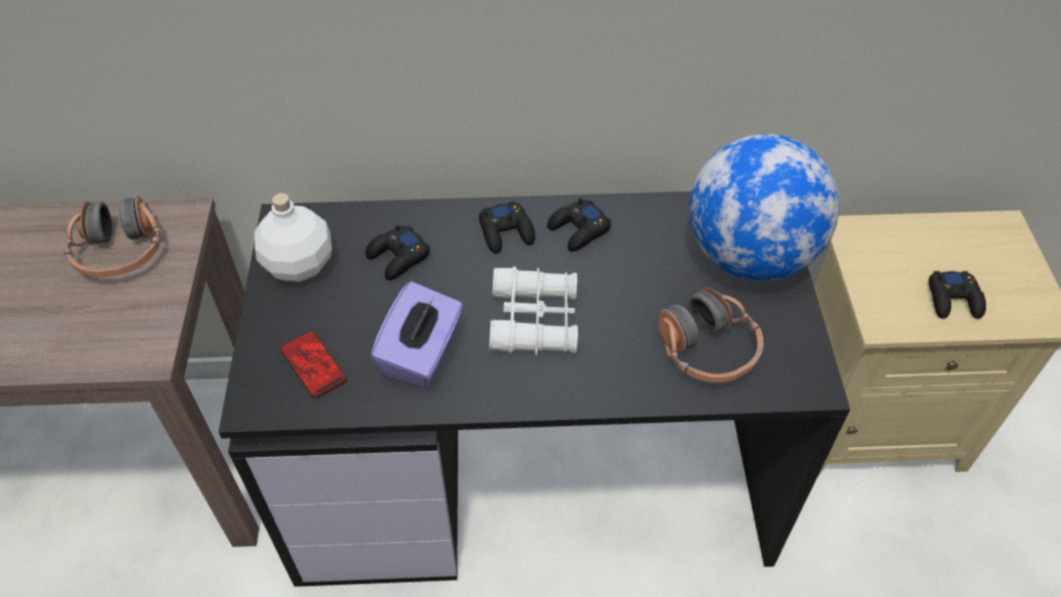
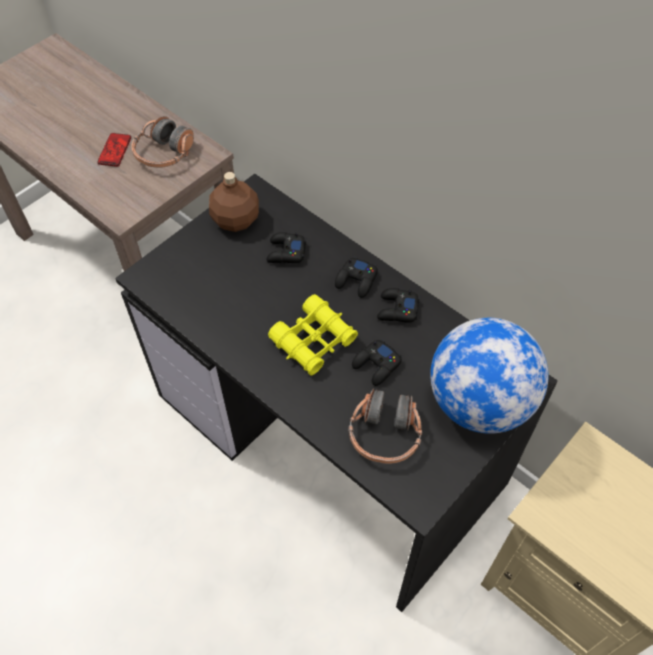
camera: 45 degrees right, 5 degrees up
white bottle [254,193,332,282] -> brown bottle [209,172,259,232]
phone [280,331,347,398] -> phone moved to [97,133,131,167]
purple tissue box [371,281,463,389] -> none
white binoculars [489,266,578,356] -> yellow binoculars [268,294,358,376]
black game controller [929,271,986,319] -> black game controller moved to [352,339,402,386]

